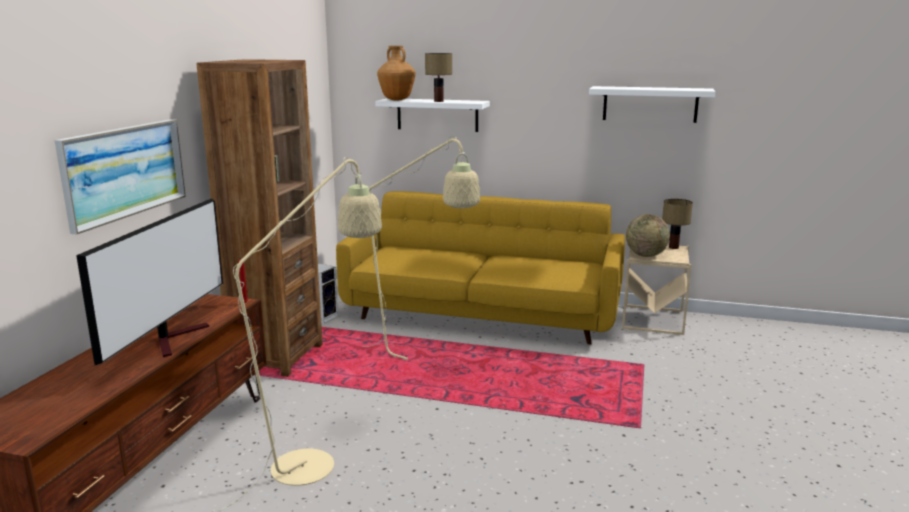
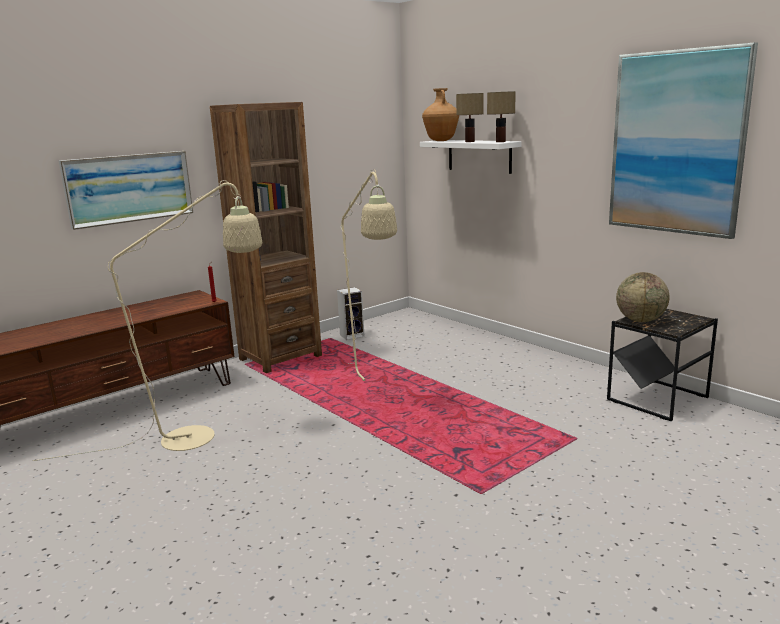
camera: 35 degrees right, 0 degrees up
television [76,198,223,365] -> none
yellow sofa [336,191,625,344] -> none
white shelf [589,86,716,123] -> picture [609,42,758,239]
beige side table [622,245,692,335] -> black side table [607,309,718,422]
table lamp [662,199,693,249] -> table lamp moved to [487,91,516,142]

